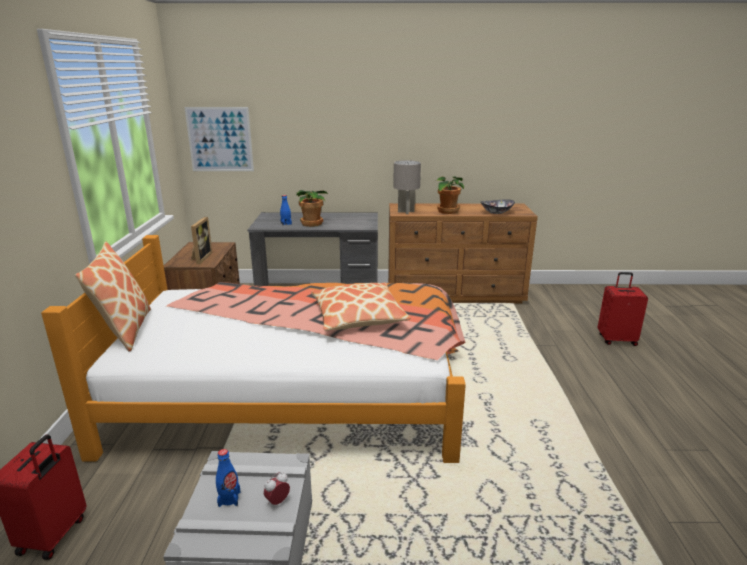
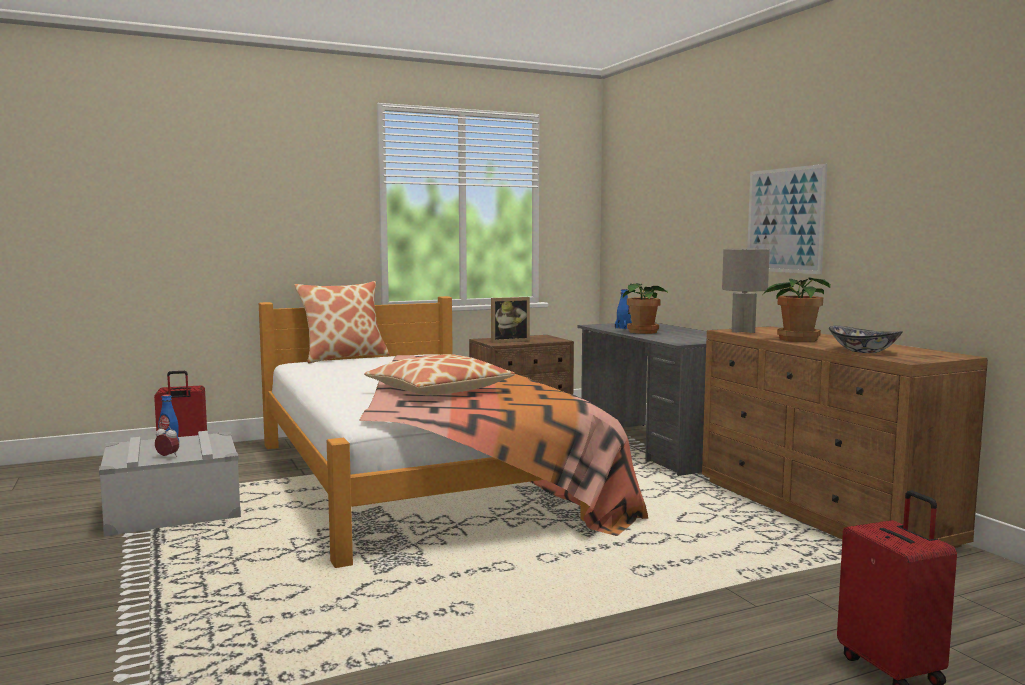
camera: 65 degrees right, 15 degrees down
picture [184,107,254,171] -> picture moved to [747,164,828,274]

